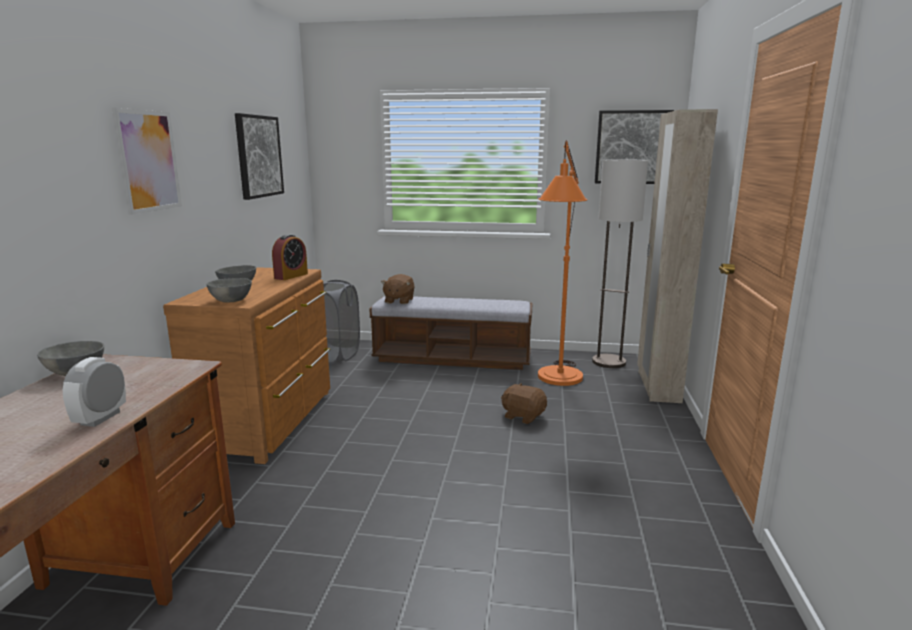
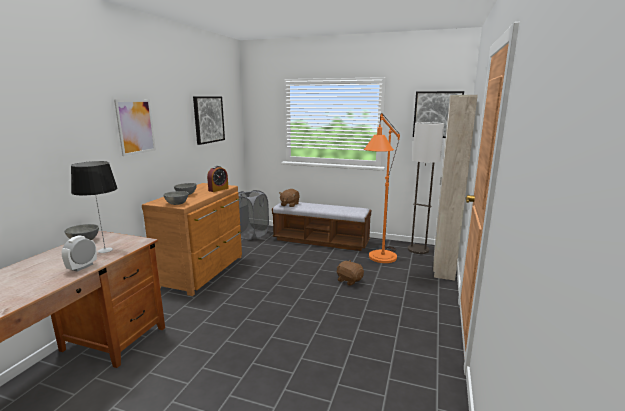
camera: 10 degrees right, 0 degrees up
none -> table lamp [71,161,118,253]

